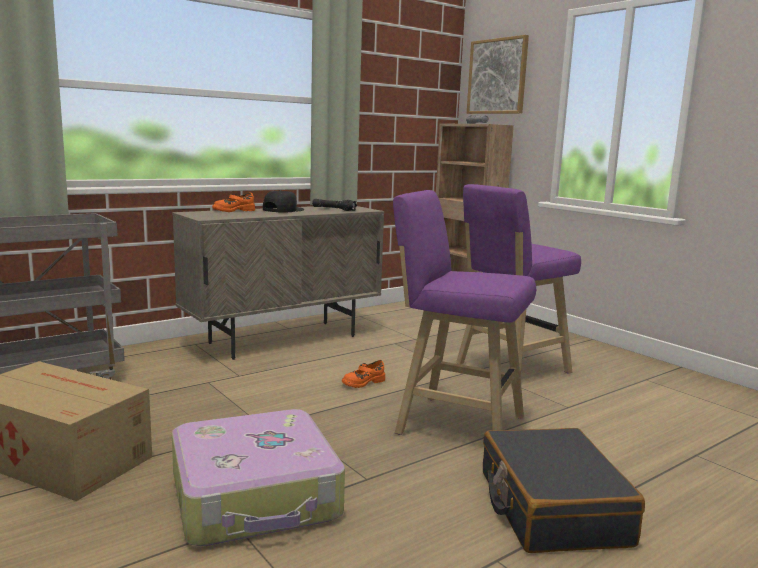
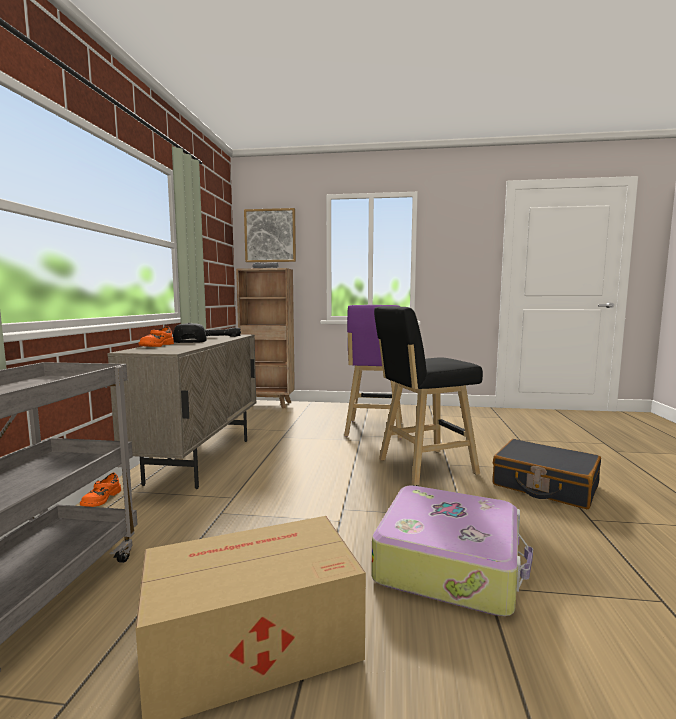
camera: 45 degrees left, 5 degrees down
orange shoe [342,360,385,388] -> orange shoe moved to [80,473,121,507]
purple stool [393,190,536,435] -> black stool [374,306,483,486]

